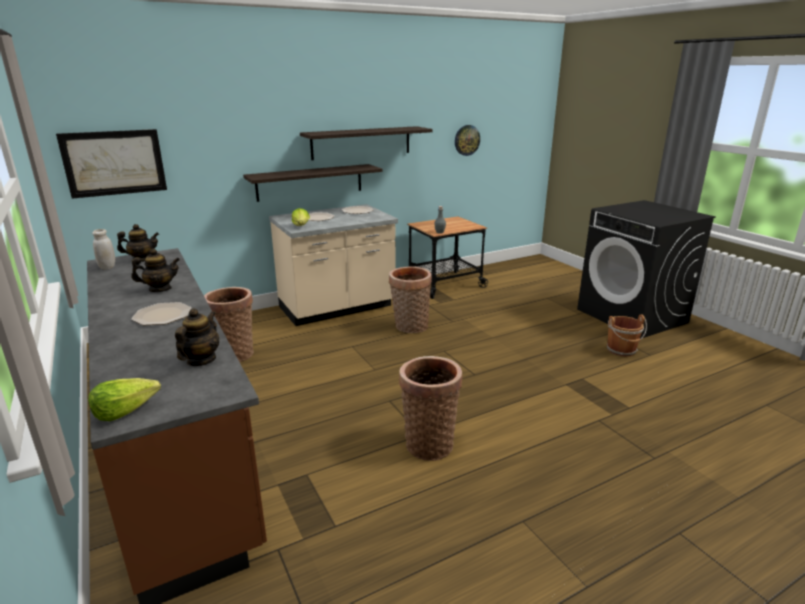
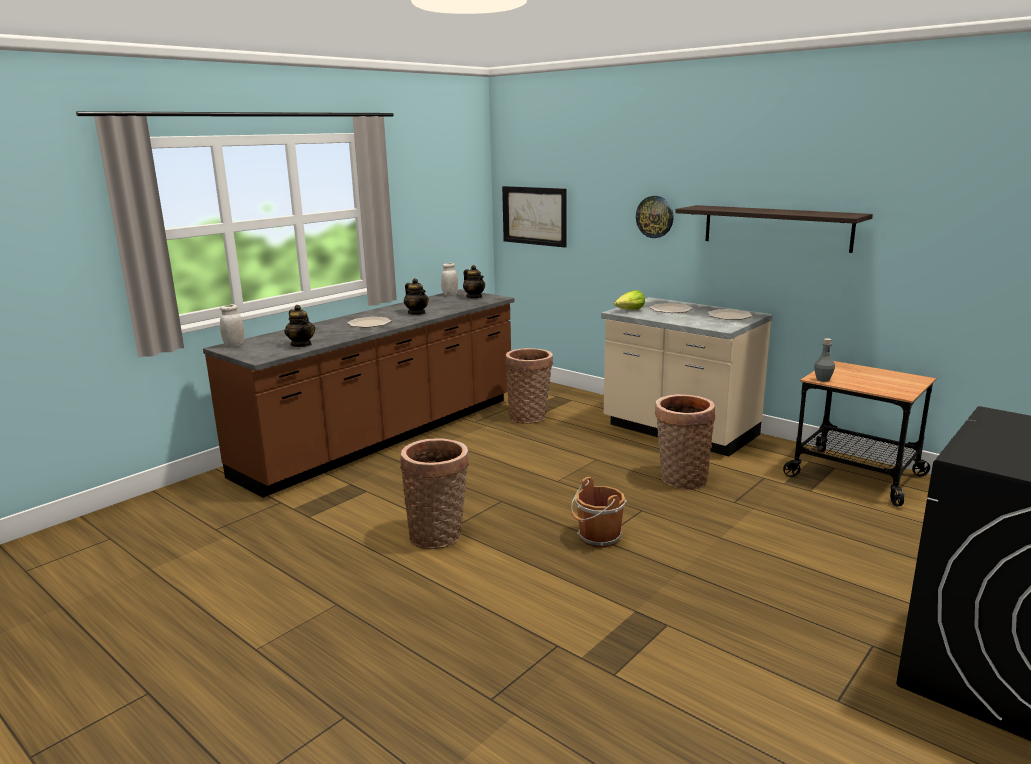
camera: 70 degrees right, 5 degrees down
lettuce [88,378,161,421] -> white jar [220,305,245,347]
teapot [175,308,219,366] -> teapot turned 60 degrees clockwise [284,305,315,347]
shelf [243,164,382,202] -> none
wall clock [455,125,480,156] -> wall clock moved to [636,196,674,238]
brown bucket [607,315,647,357] -> brown bucket moved to [571,477,627,547]

